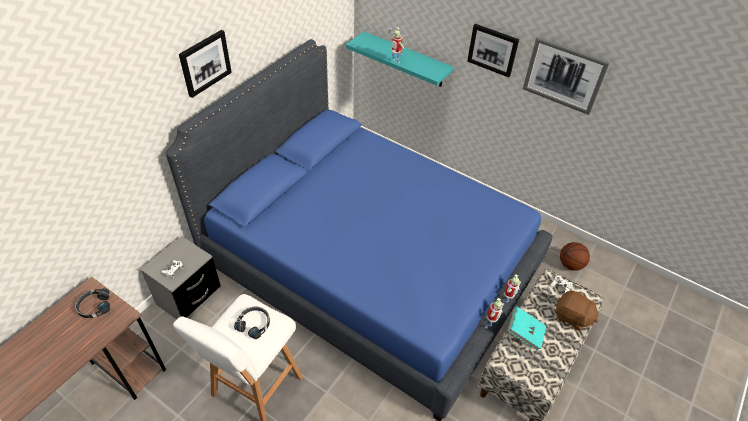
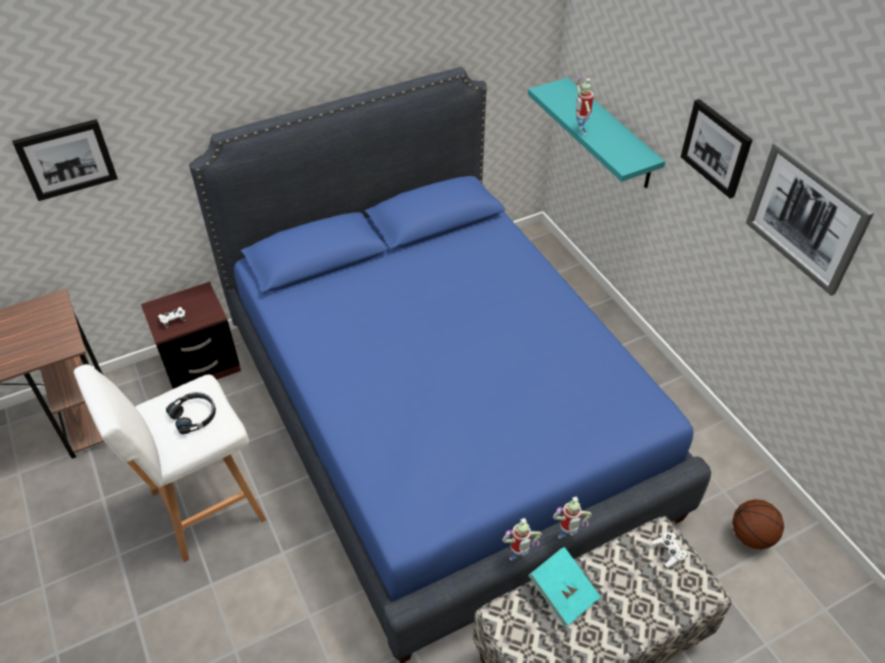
camera: 30 degrees right, 0 degrees up
black headphones [75,288,110,318] -> none
grey nightstand [140,236,221,319] -> brown nightstand [141,282,241,389]
picture [179,30,232,98] -> picture moved to [12,119,118,201]
brown plush toy [556,291,598,331] -> none

